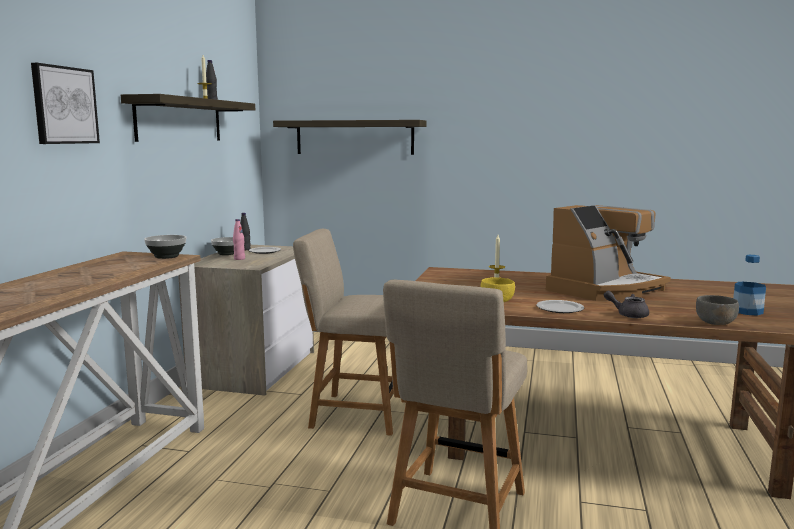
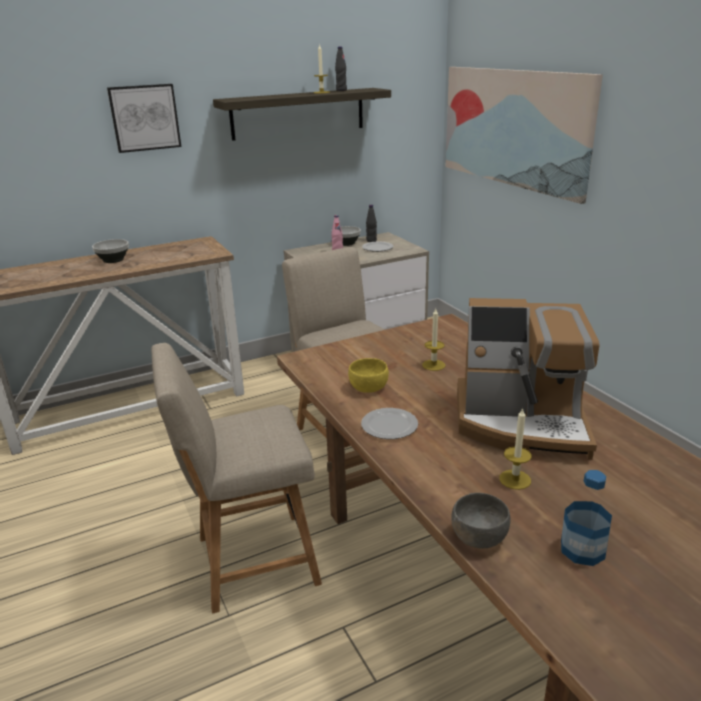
camera: 50 degrees right, 15 degrees up
bowl [144,235,186,259] -> bowl moved to [92,239,129,263]
shelf [273,120,427,155] -> picture [445,67,603,204]
grey teapot [604,291,649,318] -> none
none -> candle [499,408,532,490]

